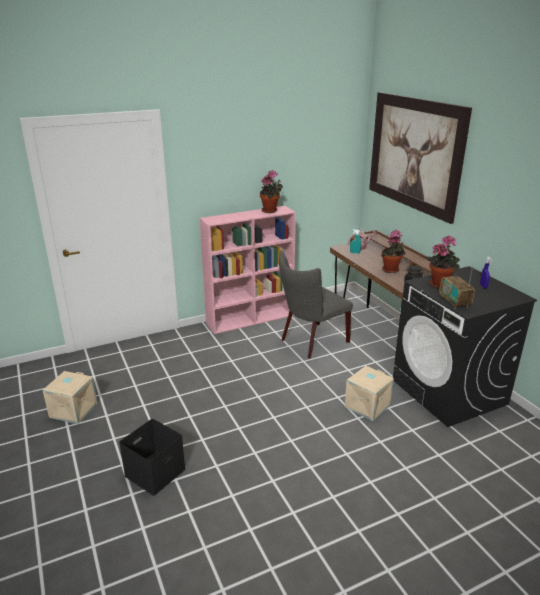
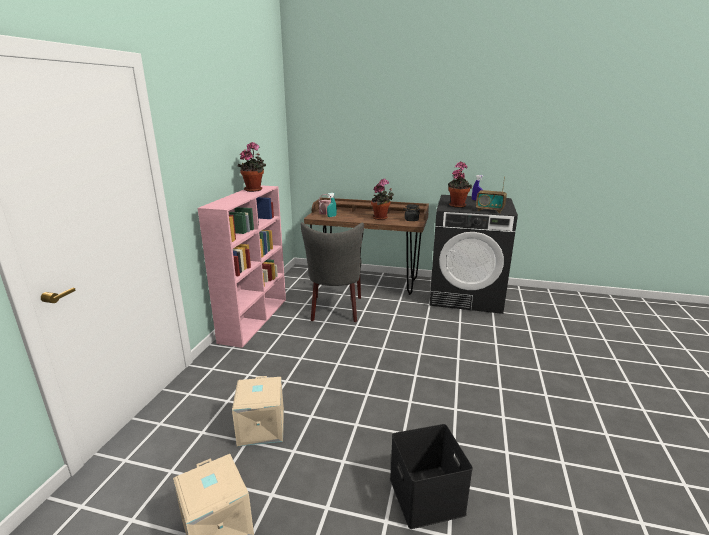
camera: 50 degrees left, 5 degrees down
beige storage box [345,366,394,421] -> beige storage box moved to [232,376,284,446]
picture [369,92,472,224] -> none

